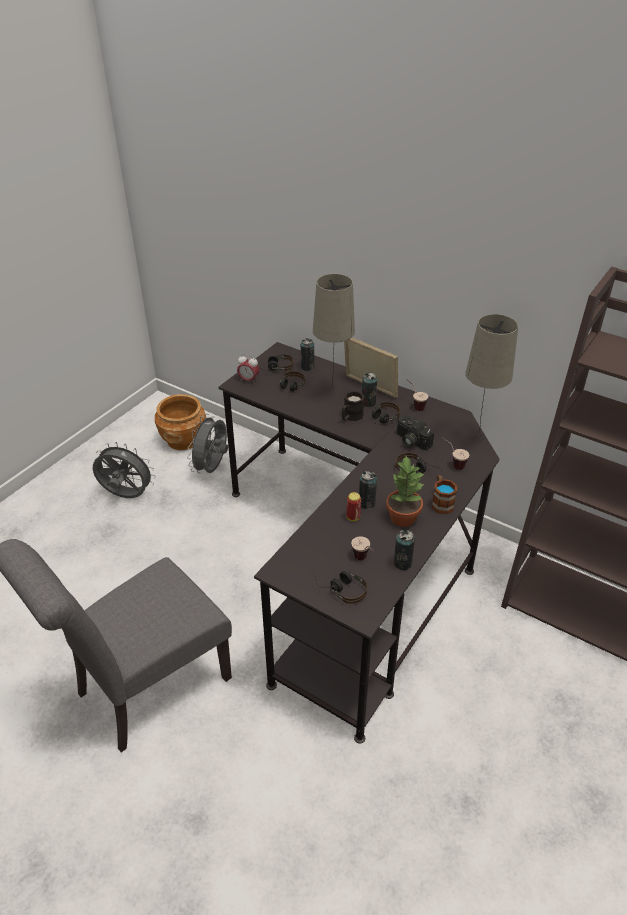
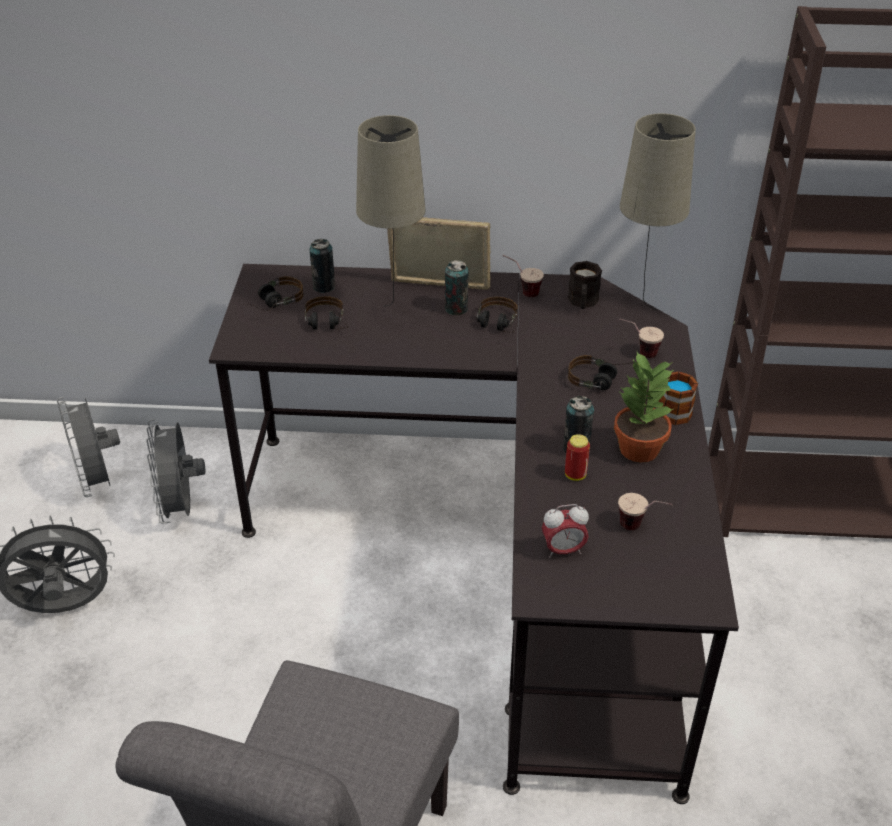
camera: 30 degrees left, 0 degrees up
brown planter [155,394,206,450] -> grey fan [57,397,120,497]
alarm clock [237,354,259,384] -> alarm clock moved to [542,504,589,558]
headphones [313,569,367,604] -> none
black mug [342,391,365,421] -> black mug moved to [568,261,602,309]
can [394,530,415,570] -> none
camera [396,415,434,450] -> none

